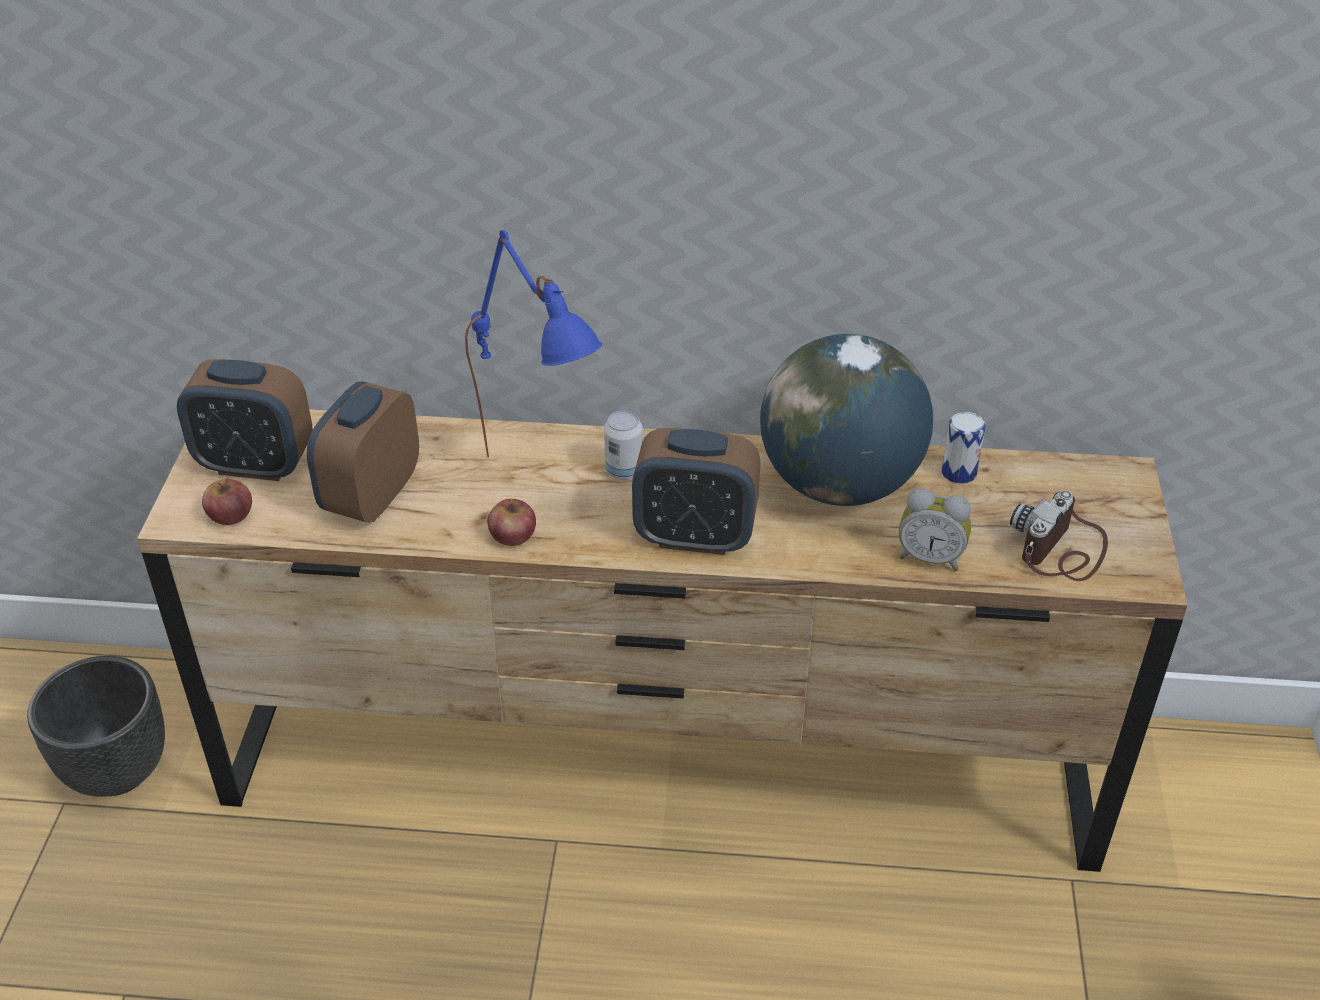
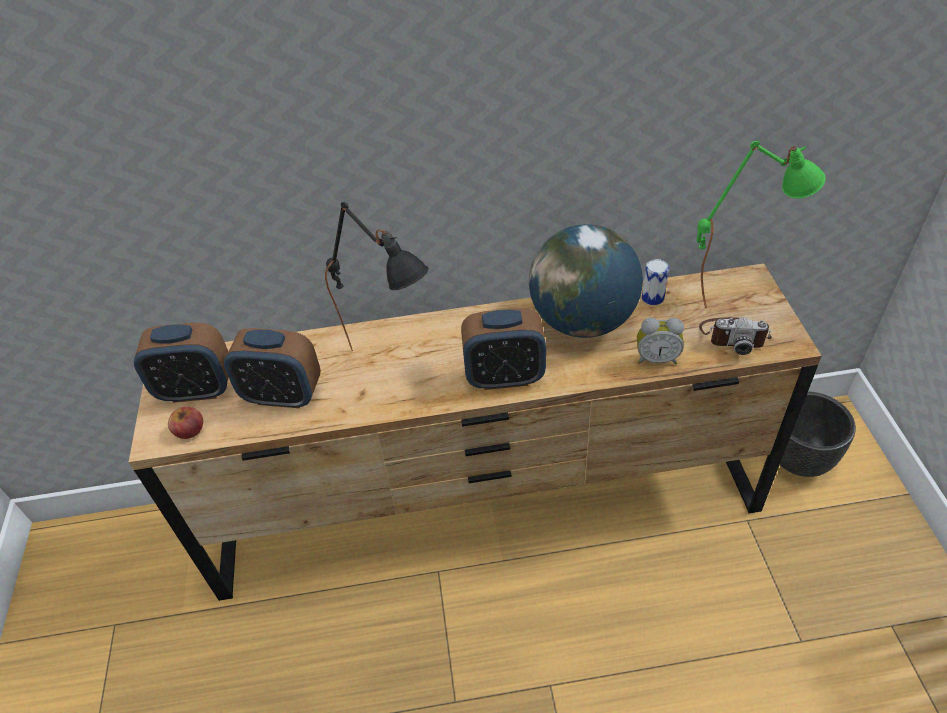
camera: 10 degrees left, 5 degrees up
black planter [27,656,165,797] -> black planter moved to [780,391,856,477]
alarm clock [307,381,419,523] -> alarm clock turned 90 degrees counterclockwise [224,328,321,408]
blue table lamp [465,230,602,457] -> black table lamp [325,202,429,351]
apple [487,499,536,546] -> none
can [604,411,643,480] -> none
camera [1010,490,1108,581] -> camera turned 105 degrees counterclockwise [699,317,772,355]
none -> green table lamp [696,141,826,308]

